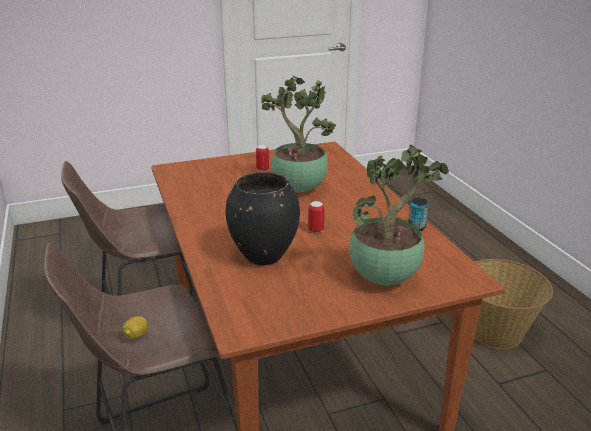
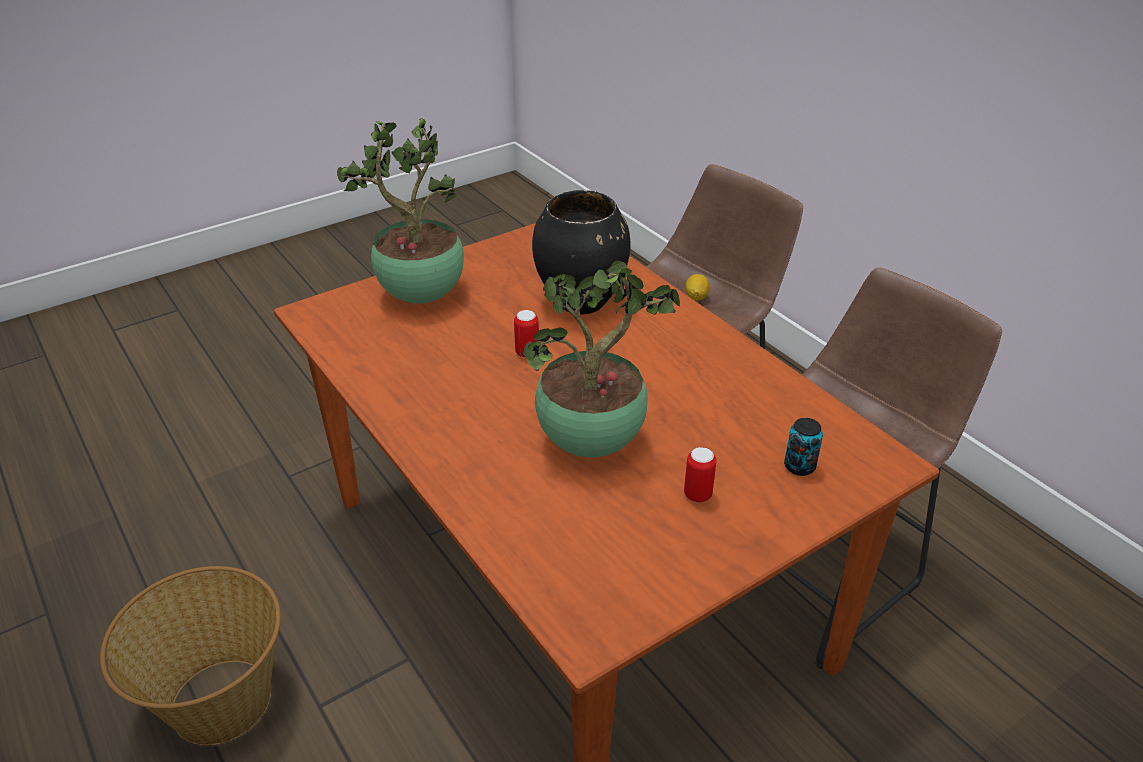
camera: 165 degrees right, 10 degrees up
can [408,198,428,231] -> can moved to [784,418,823,476]

